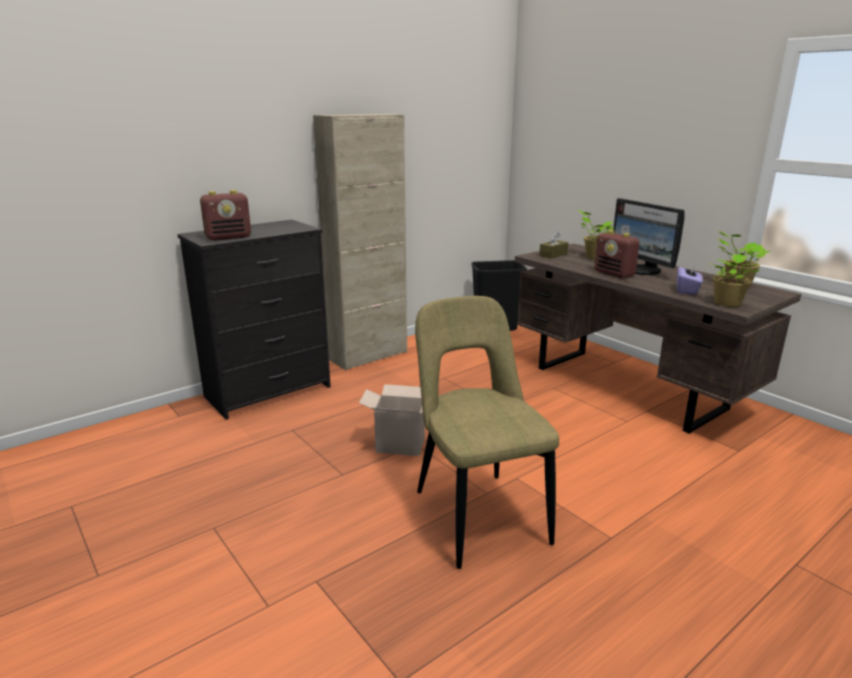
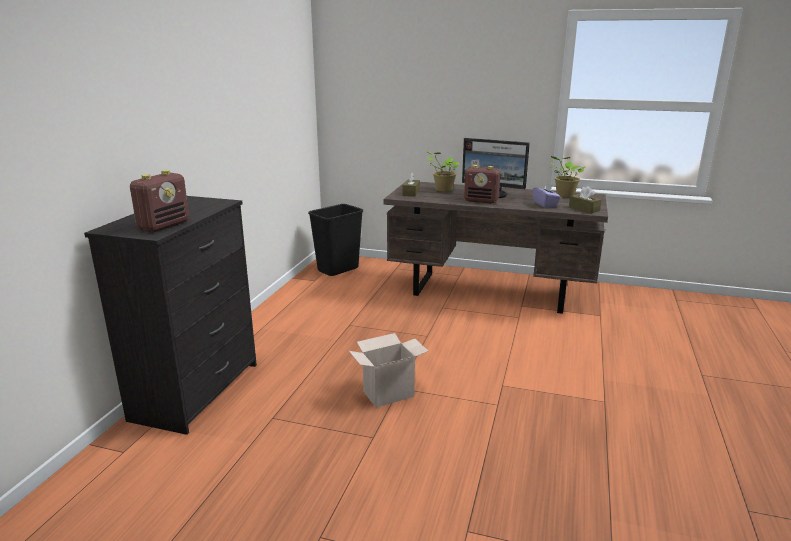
camera: 35 degrees left, 0 degrees up
beige cabinet [313,114,407,371] -> none
beige chair [415,296,559,569] -> none
potted plant [709,244,770,307] -> brown tissue box [569,186,601,213]

